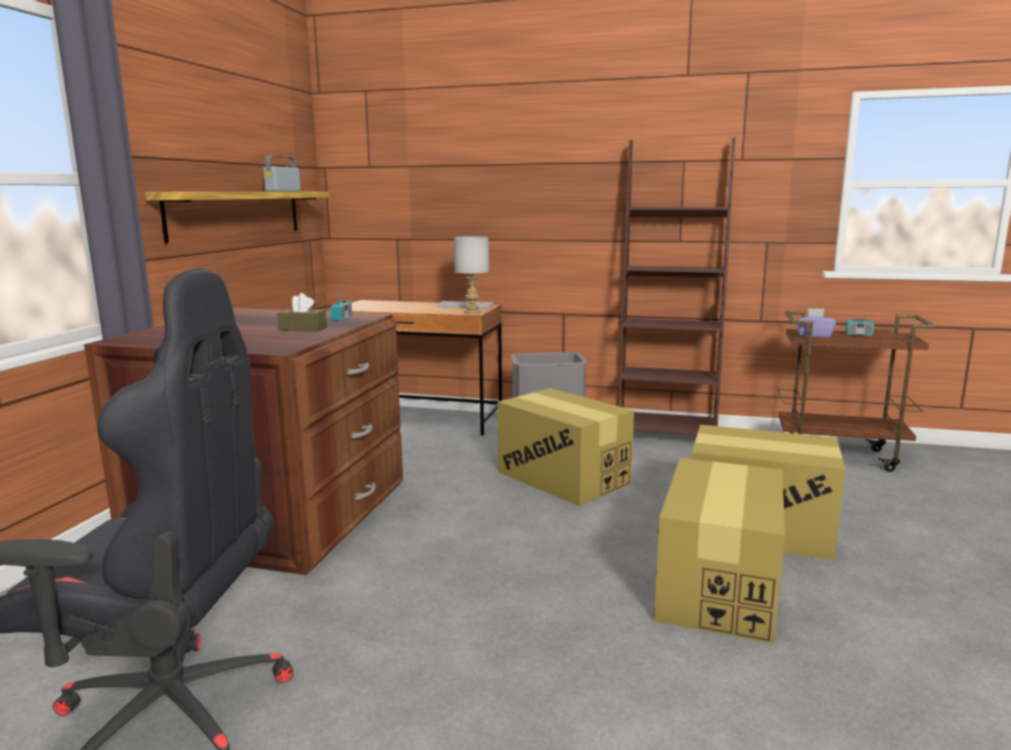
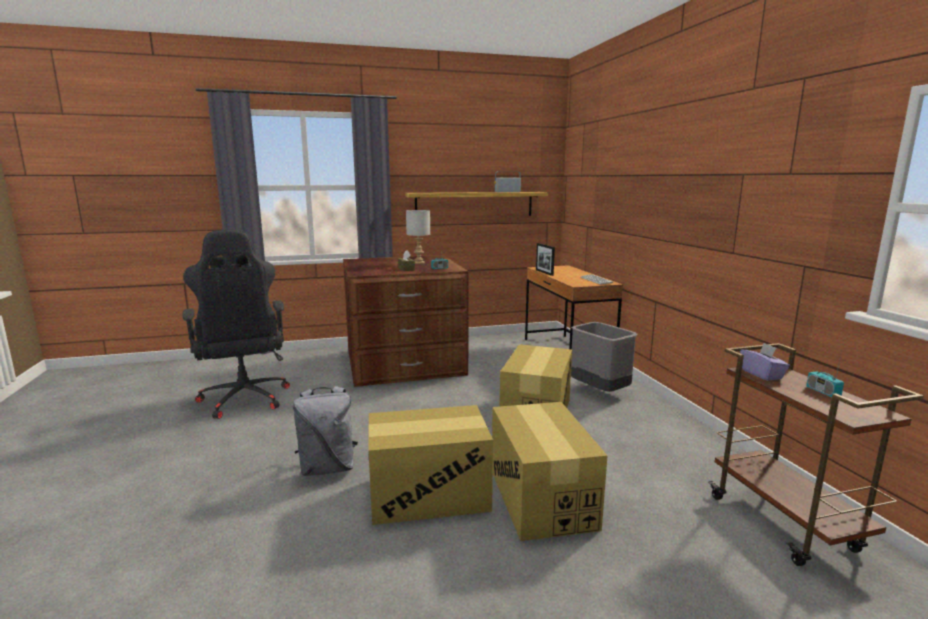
camera: 60 degrees right, 0 degrees up
grey table lamp [454,236,489,314] -> grey table lamp moved to [406,210,430,264]
brown bookcase [617,137,736,436] -> none
none -> grey backpack [293,386,358,476]
none -> picture frame [536,243,555,276]

